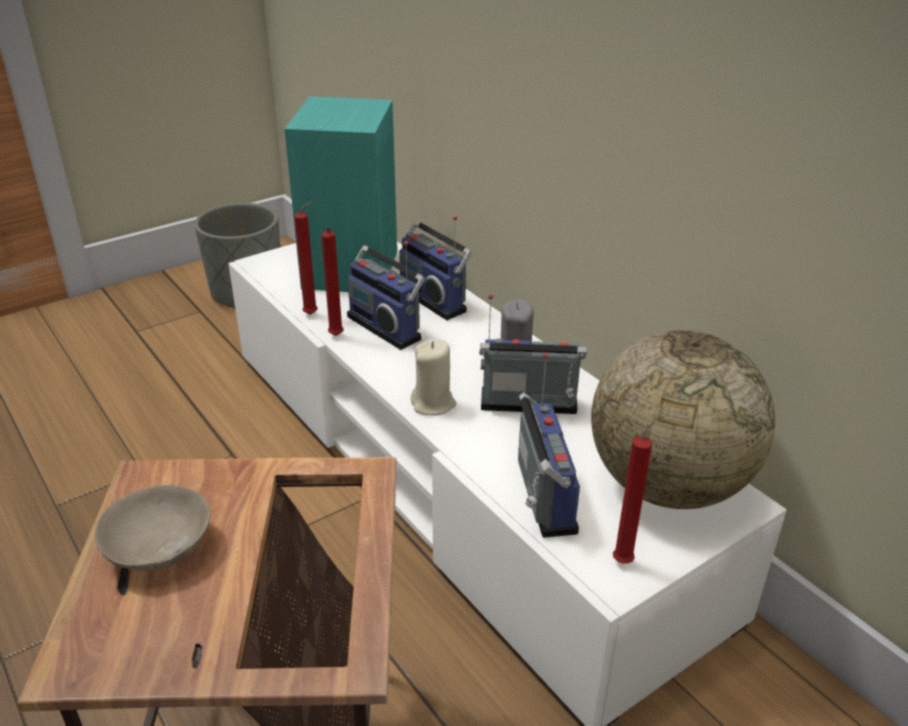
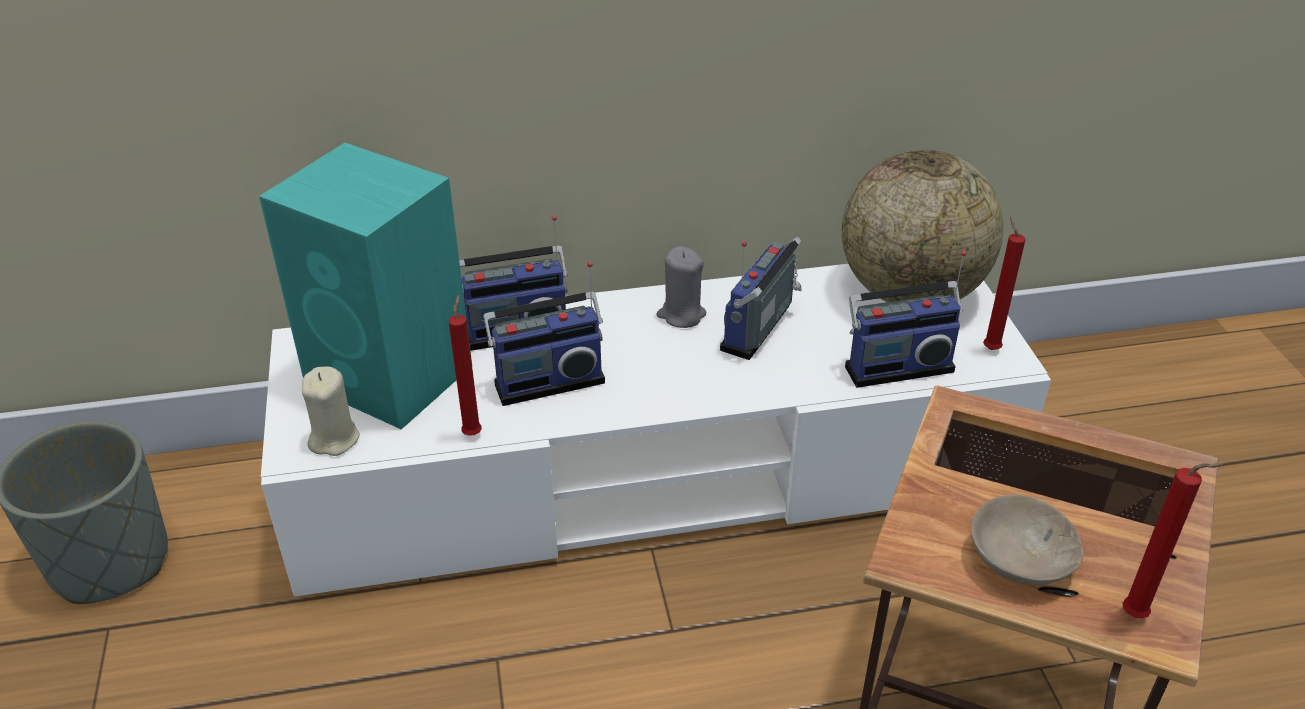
camera: 65 degrees left, 5 degrees up
red candle [321,227,344,336] -> red candle moved to [1123,463,1224,618]
beige candle [411,339,456,416] -> beige candle moved to [302,367,360,456]
radio [518,353,580,538] -> radio turned 150 degrees clockwise [845,251,966,388]

